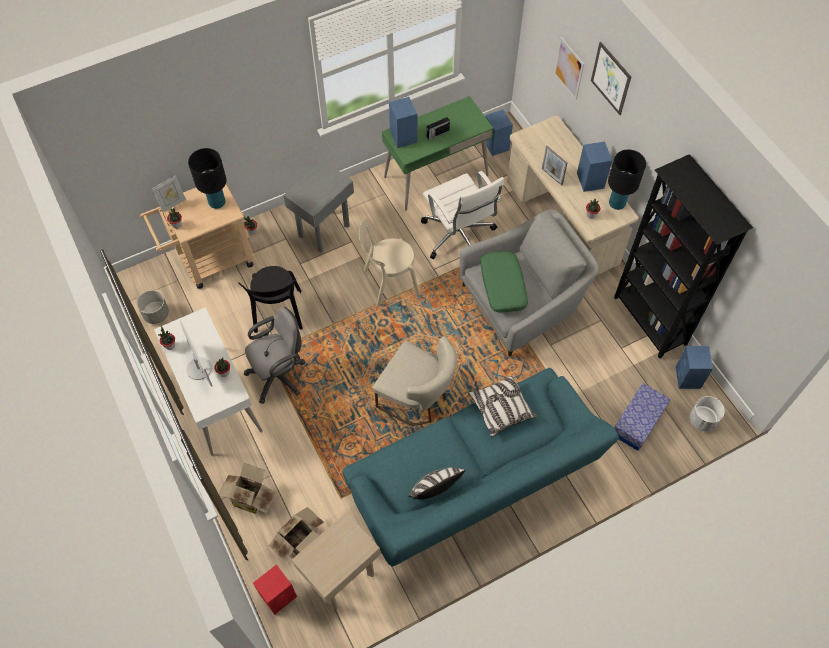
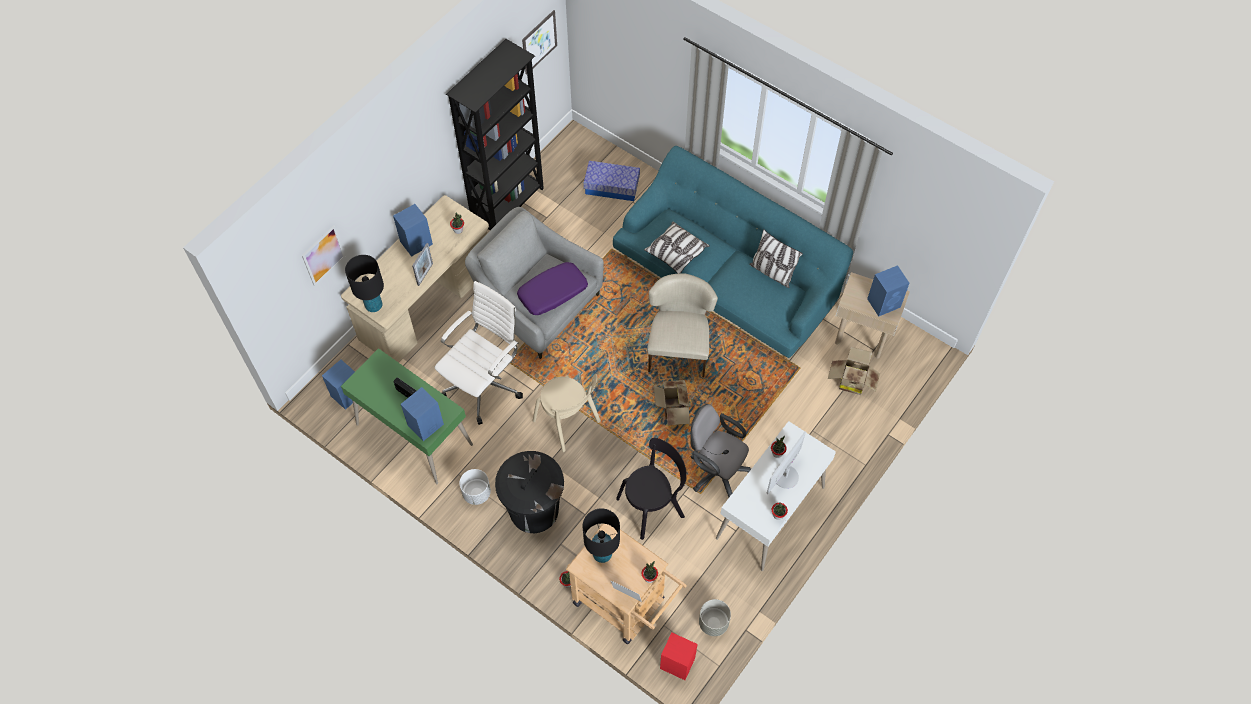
camera: 115 degrees left, 0 degrees up
cardboard box [219,463,276,514] -> cardboard box moved to [654,380,690,425]
red speaker [253,564,297,615] -> red speaker moved to [660,632,698,680]
grey side table [283,160,354,253] -> black trash can [495,451,564,533]
green pillow [480,251,528,313] -> purple pillow [517,262,588,315]
picture [591,42,631,115] -> picture moved to [522,10,557,75]
black table lamp [608,150,646,210] -> black table lamp moved to [345,255,384,312]
blue speaker [675,346,713,389] -> blue speaker moved to [867,265,909,316]
white planter [690,396,725,431] -> white planter moved to [459,469,491,505]

